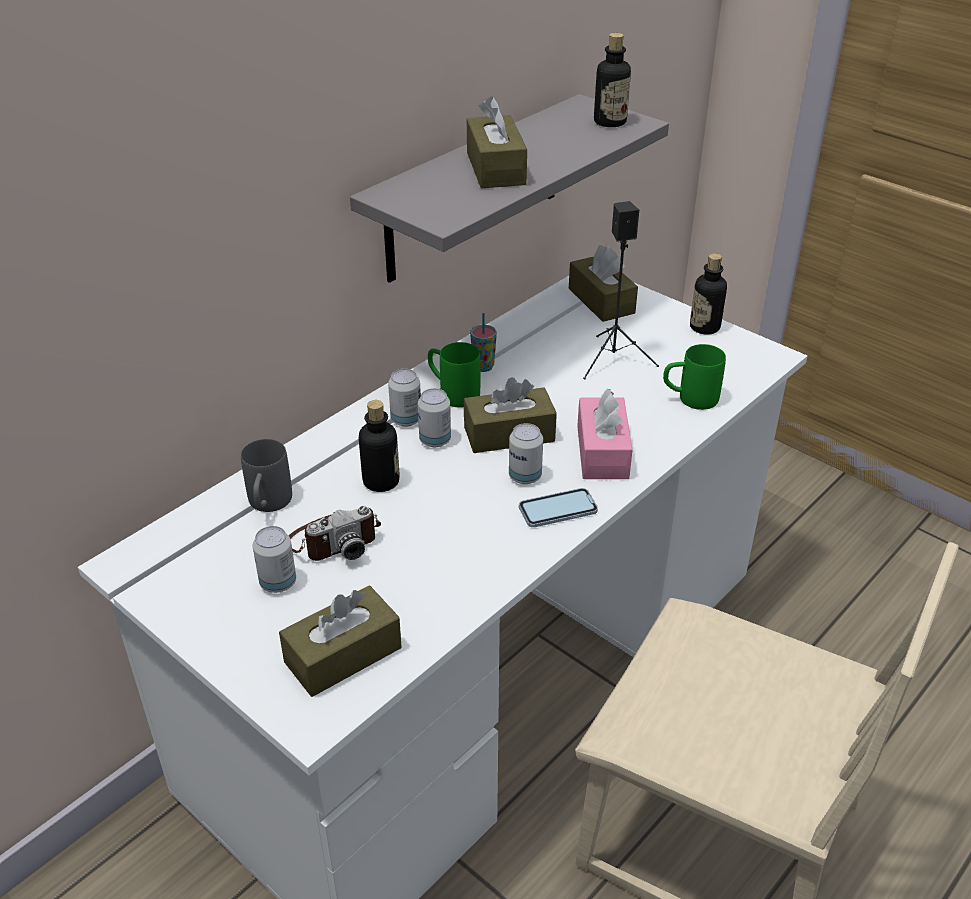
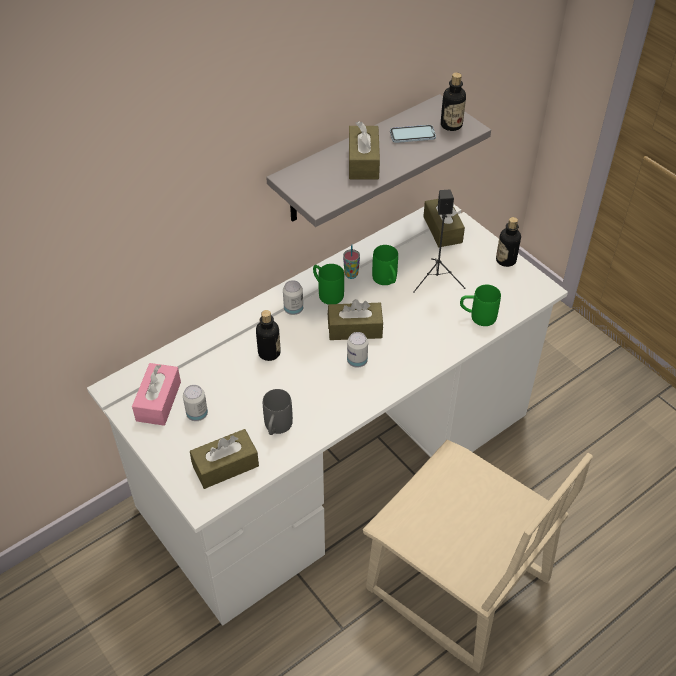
camera: 10 degrees right, 10 degrees up
grey mug [241,439,292,512] -> grey mug moved to [263,389,293,435]
camera [289,506,381,561] -> none
can [418,388,451,447] -> none
phone [519,488,598,527] -> phone moved to [390,125,436,143]
pink tissue box [577,388,632,479] -> pink tissue box moved to [132,363,181,426]
none -> green mug [372,245,398,285]

